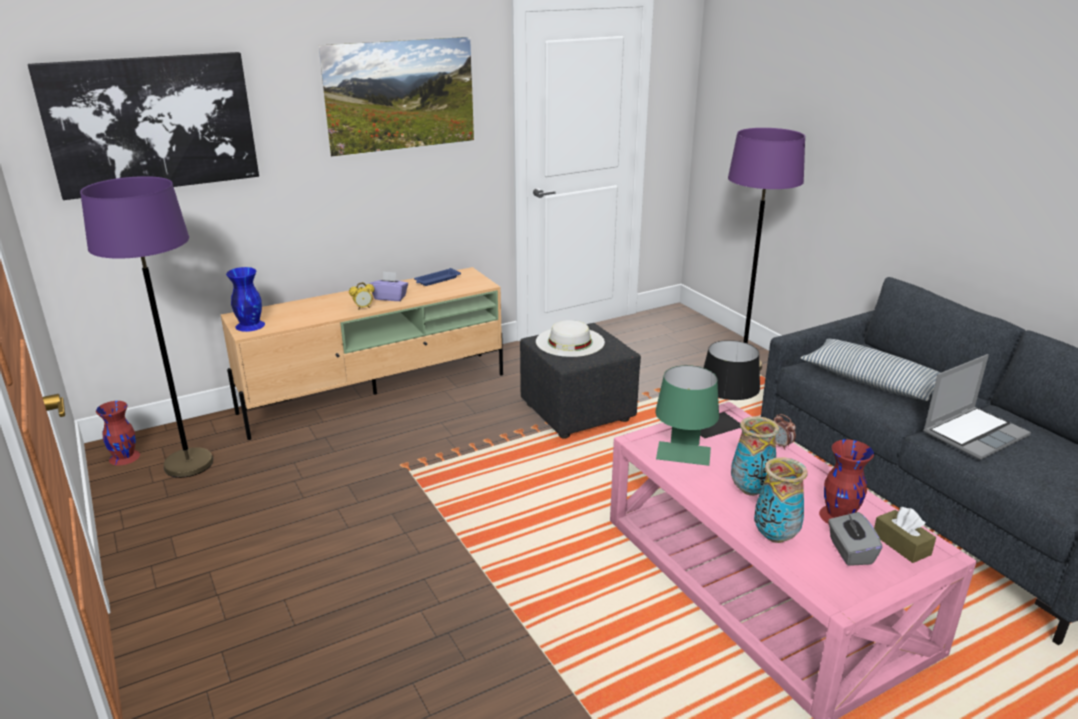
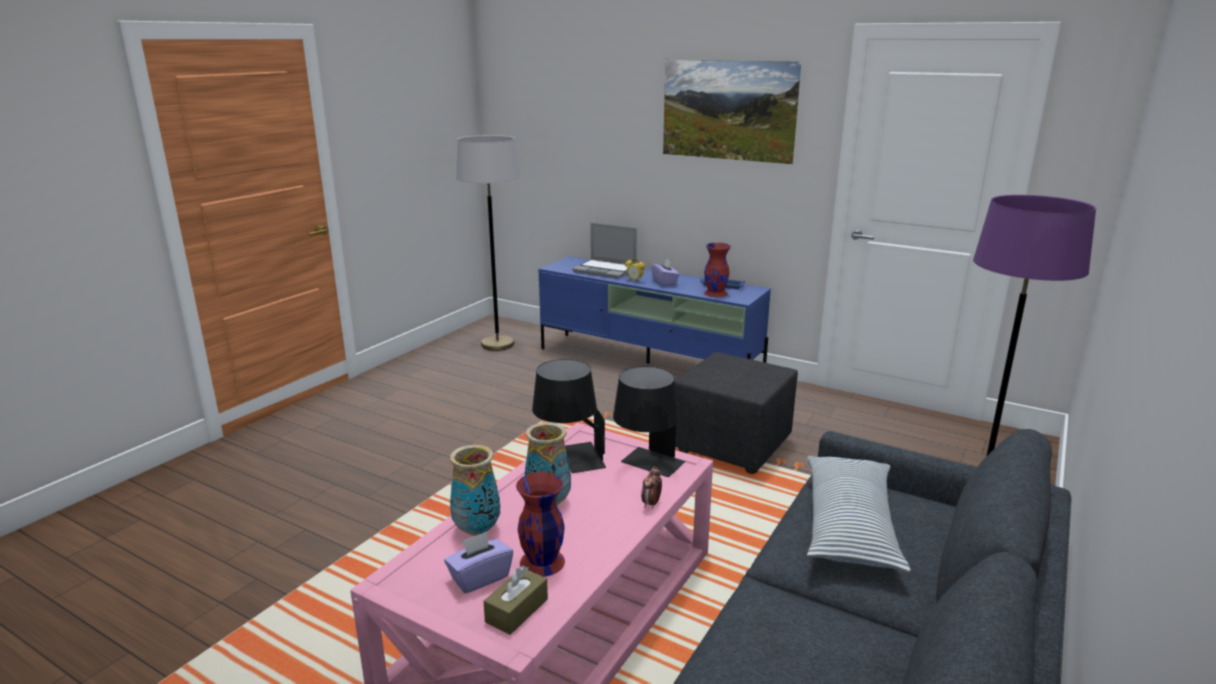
camera: 60 degrees right, 5 degrees down
picture [28,52,259,200] -> none
purple floor lamp [80,176,213,478] -> grey floor lamp [456,135,520,351]
red vase [96,401,140,465] -> red vase moved to [704,243,731,297]
beige tv stand [221,267,503,440] -> blue tv stand [538,256,771,364]
blue vase [226,267,265,332] -> none
white hat [536,320,605,357] -> none
green table lamp [655,365,719,466] -> black table lamp [532,359,606,473]
grey tissue box [828,512,882,566] -> purple tissue box [444,532,513,594]
laptop [923,354,1031,460] -> laptop moved to [572,223,637,279]

